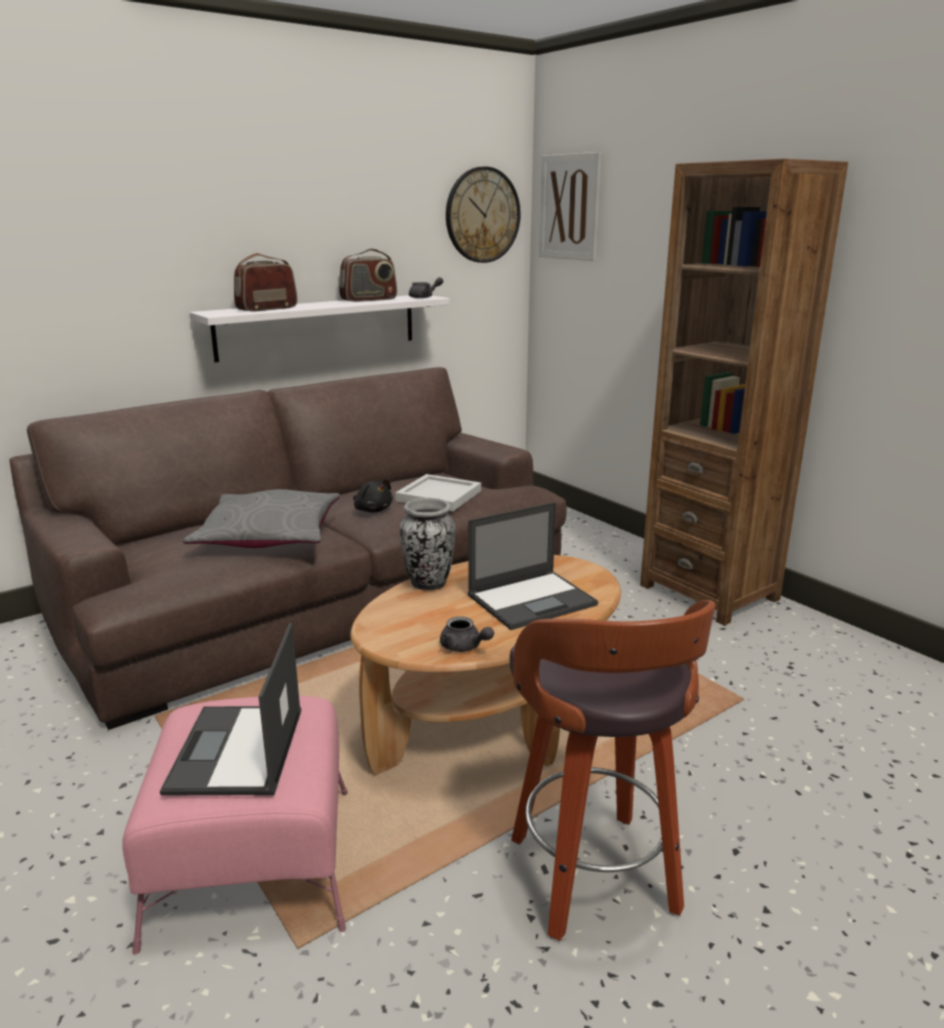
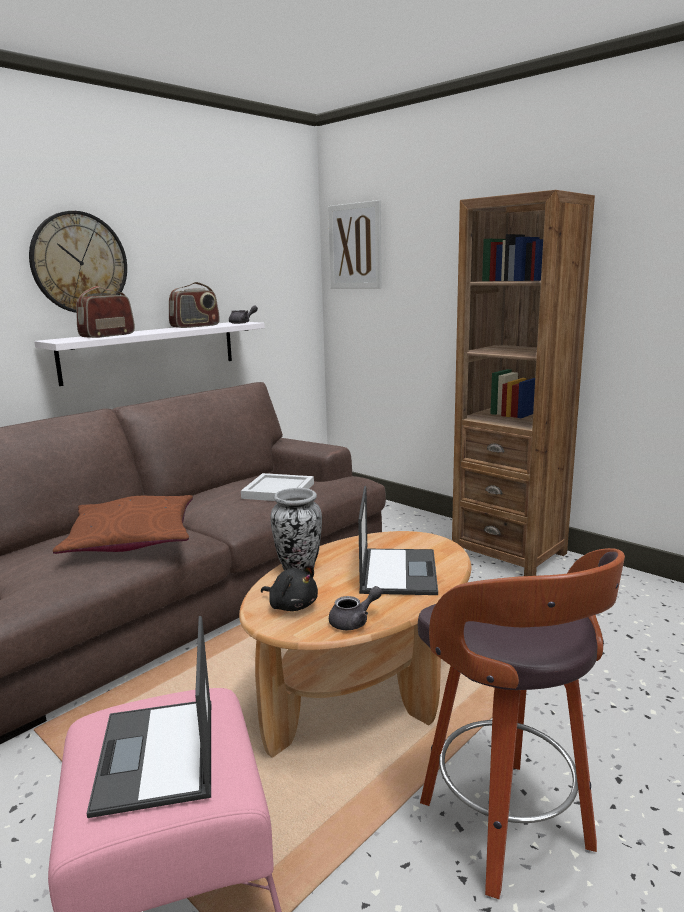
camera: 10 degrees left, 5 degrees down
grey pillow [183,489,340,548] -> brown pillow [53,495,193,554]
black plush toy [353,479,393,513] -> black plush toy moved to [261,565,318,611]
grey teapot [440,616,494,652] -> grey teapot turned 60 degrees counterclockwise [329,586,382,630]
wall clock [446,166,521,263] -> wall clock moved to [29,211,127,313]
laptop [468,502,598,630] -> laptop turned 45 degrees counterclockwise [358,486,438,595]

